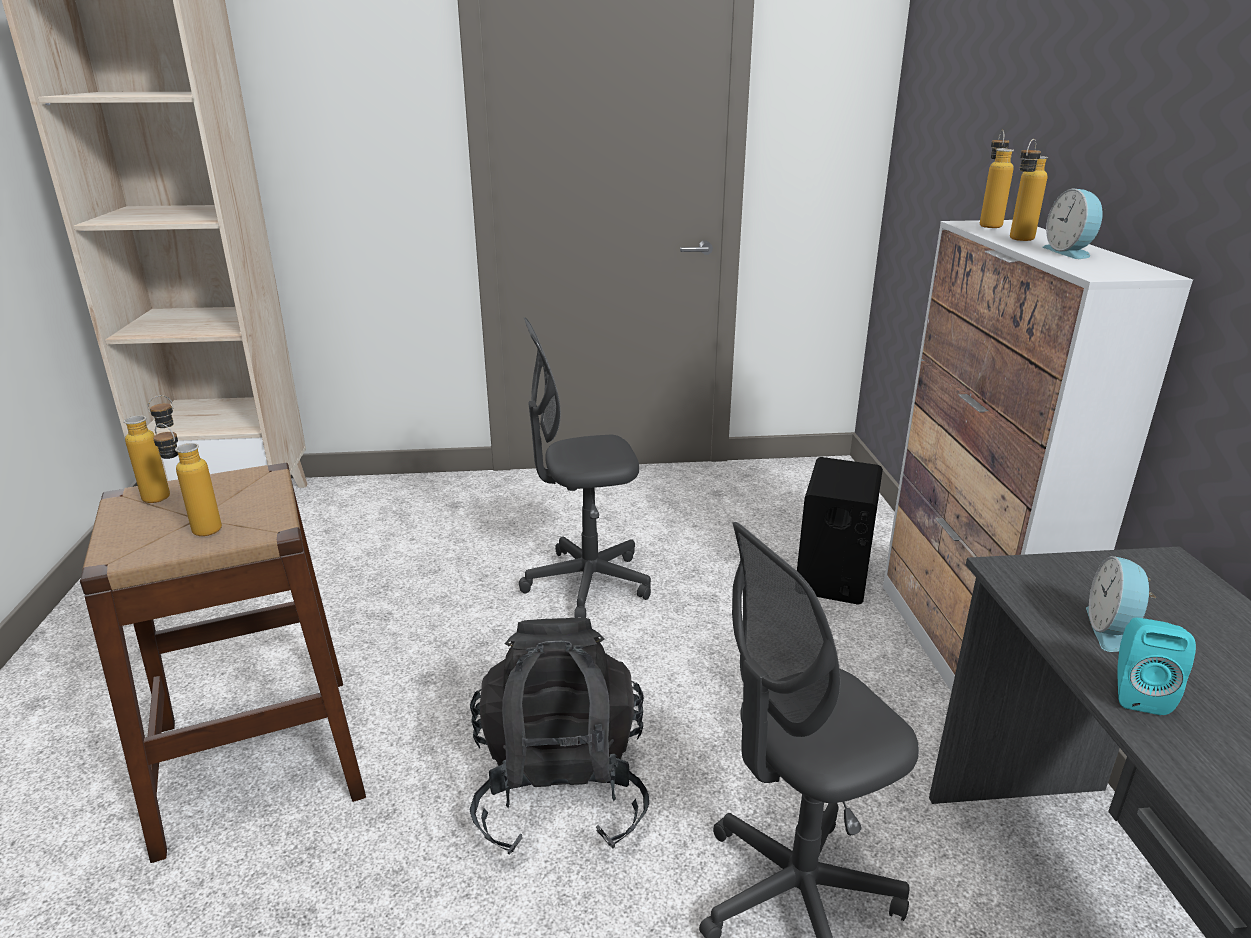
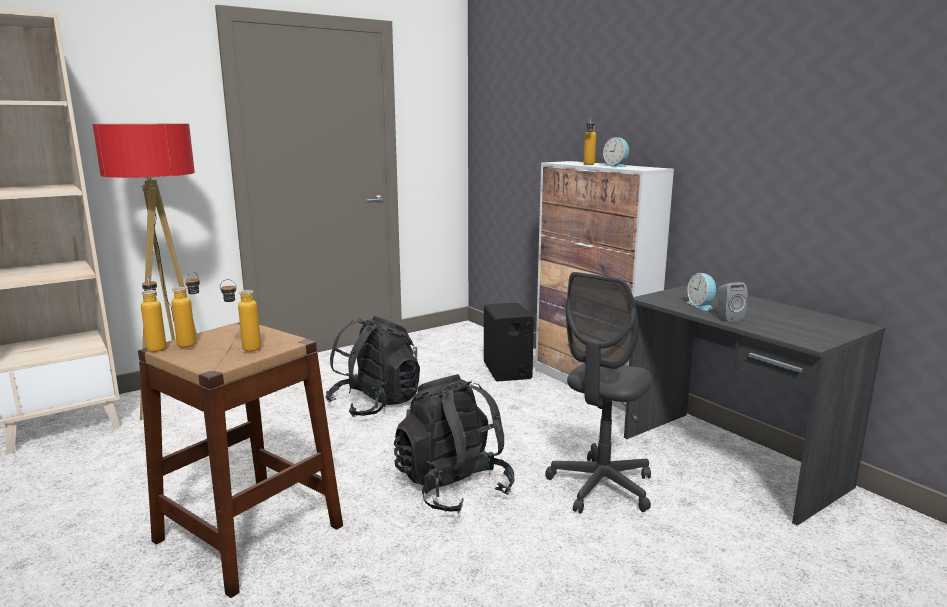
camera: 30 degrees left, 10 degrees down
grey office chair [519,317,651,618] -> black backpack [325,315,420,417]
bottle [980,130,1014,228] -> bottle moved to [141,275,167,352]
turquoise speaker [1117,618,1196,715] -> grey speaker [717,282,747,322]
none -> floor lamp [93,123,197,420]

